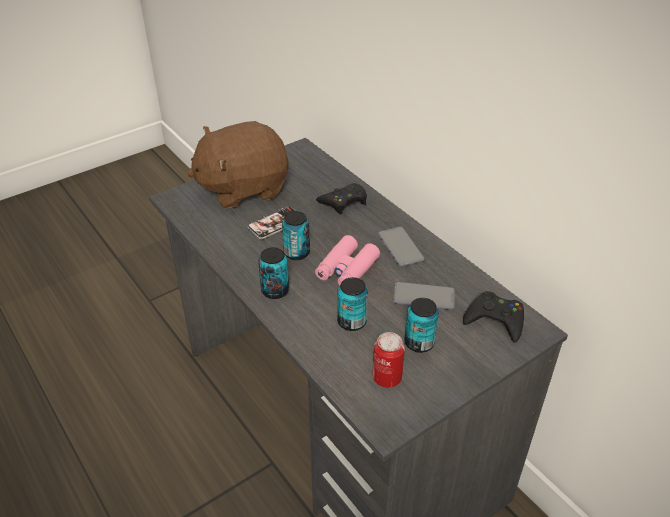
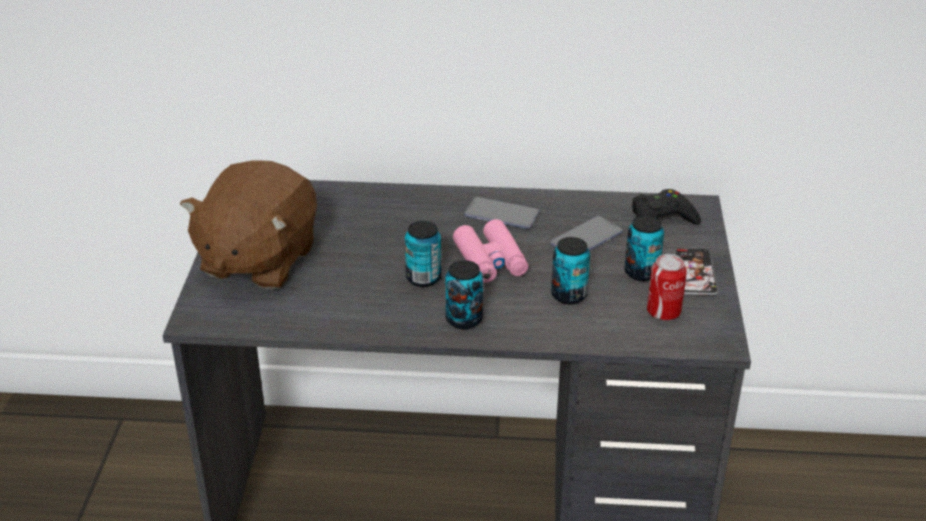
camera: 50 degrees left, 5 degrees down
phone [248,207,295,239] -> phone moved to [674,248,718,296]
black game controller [316,183,367,214] -> none

